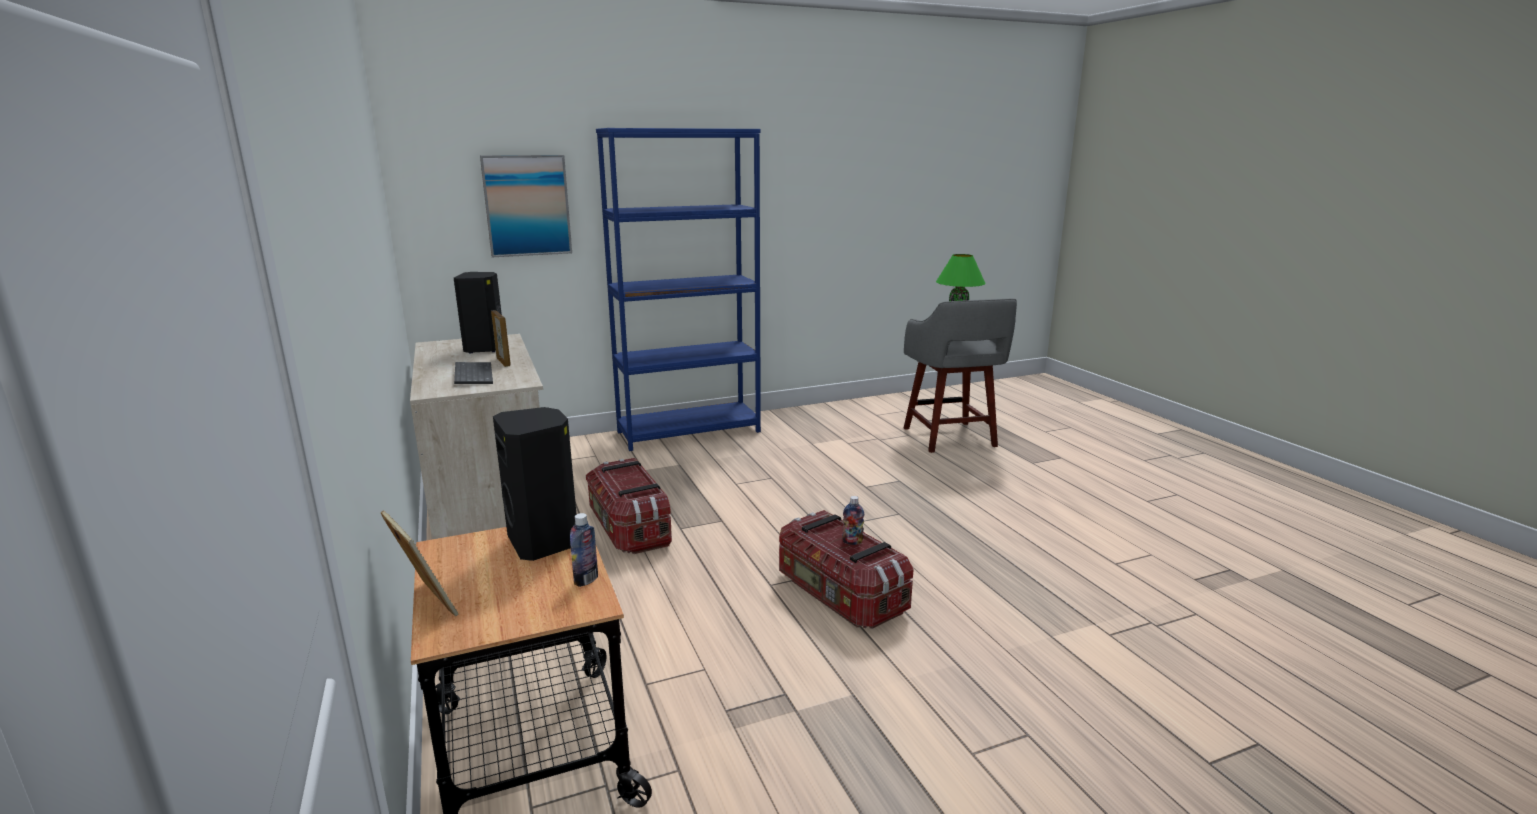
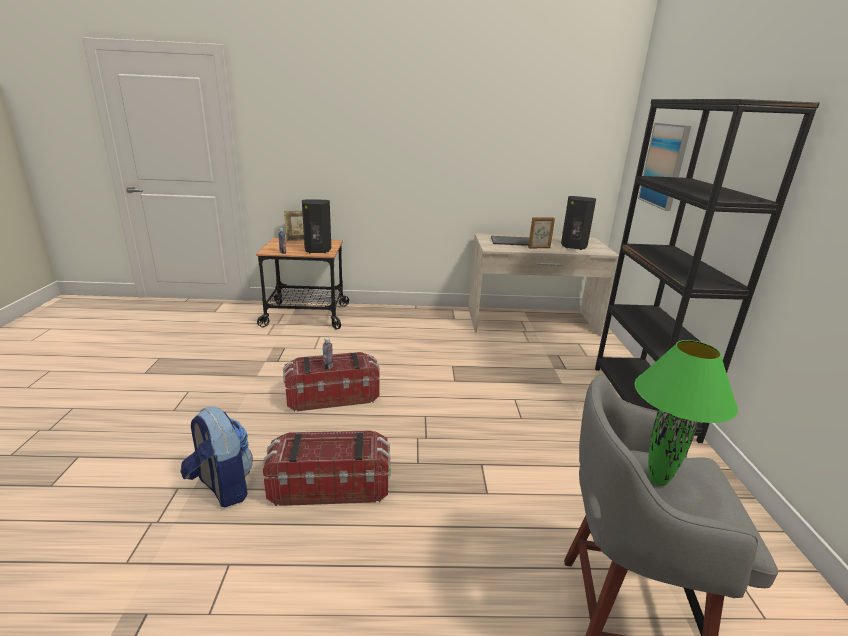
camera: 110 degrees right, 5 degrees up
storage box [586,458,672,554] -> storage box moved to [263,430,391,506]
blue bookcase [596,128,761,451] -> black bookcase [595,99,820,443]
none -> backpack [181,407,253,507]

